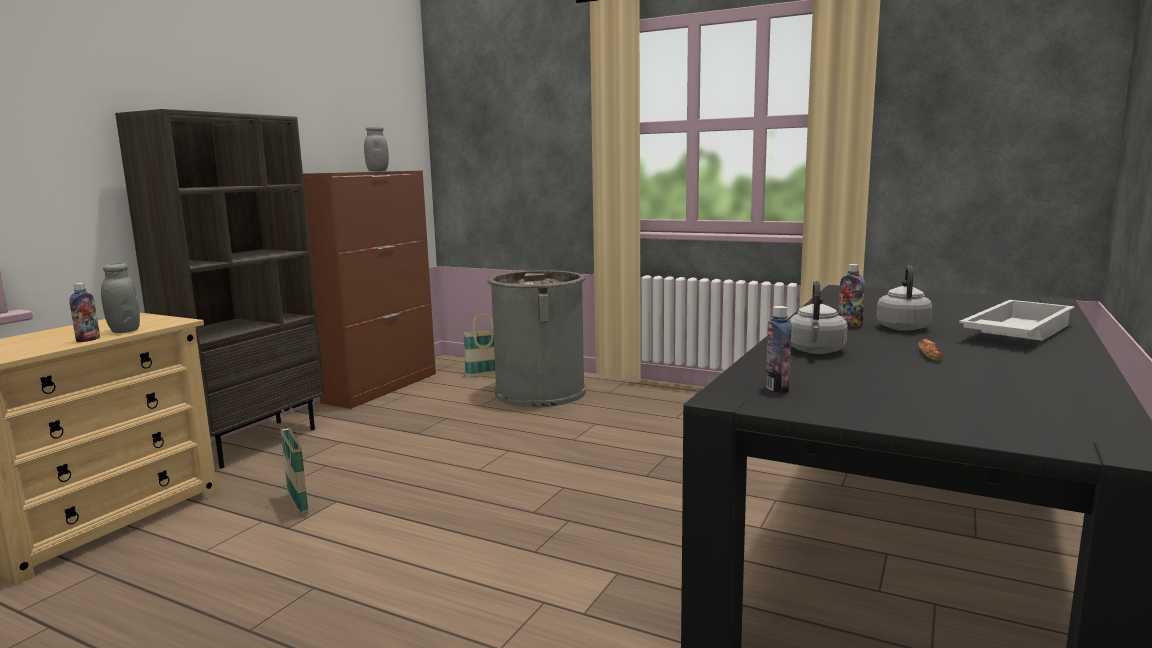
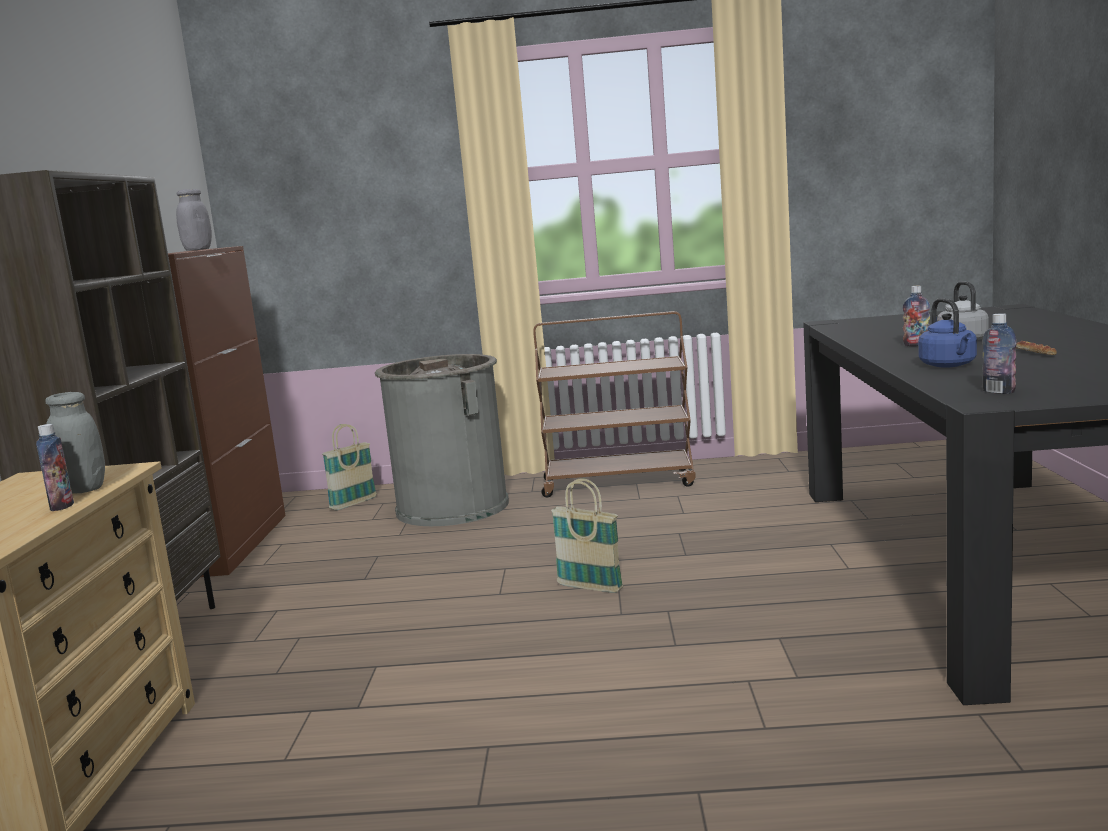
camera: 25 degrees left, 0 degrees up
basket [281,408,309,515] -> basket moved to [551,478,623,593]
grey kettle [789,281,848,354] -> blue kettle [918,298,977,368]
white tray [959,300,1075,341] -> none
none -> brown cart [533,311,696,497]

